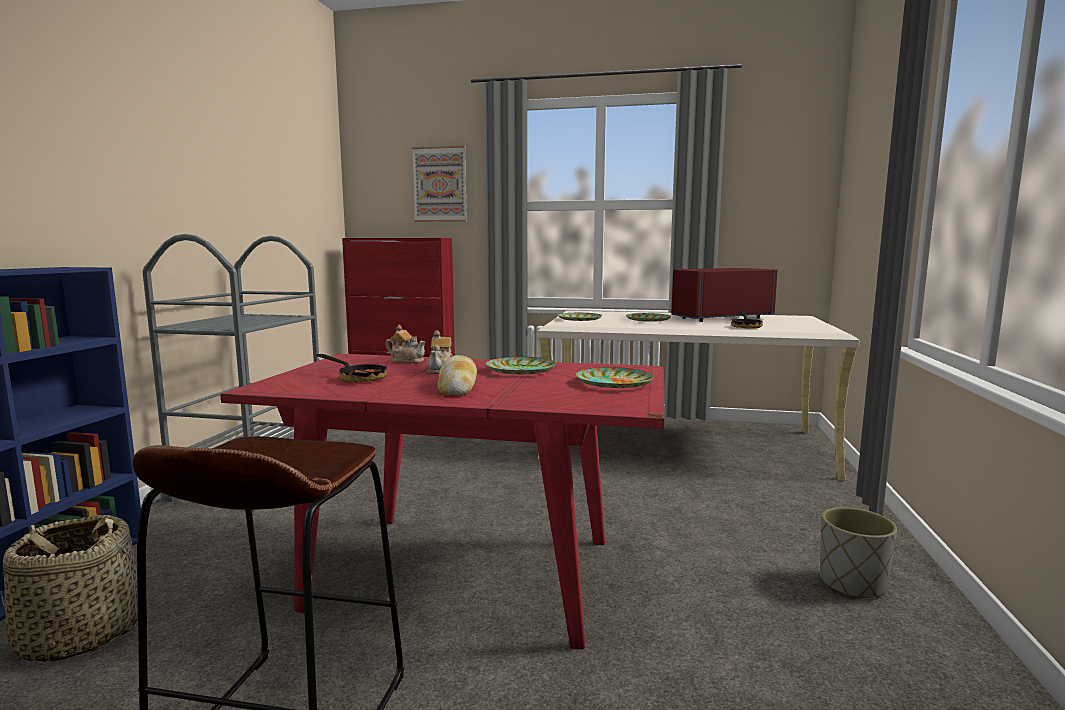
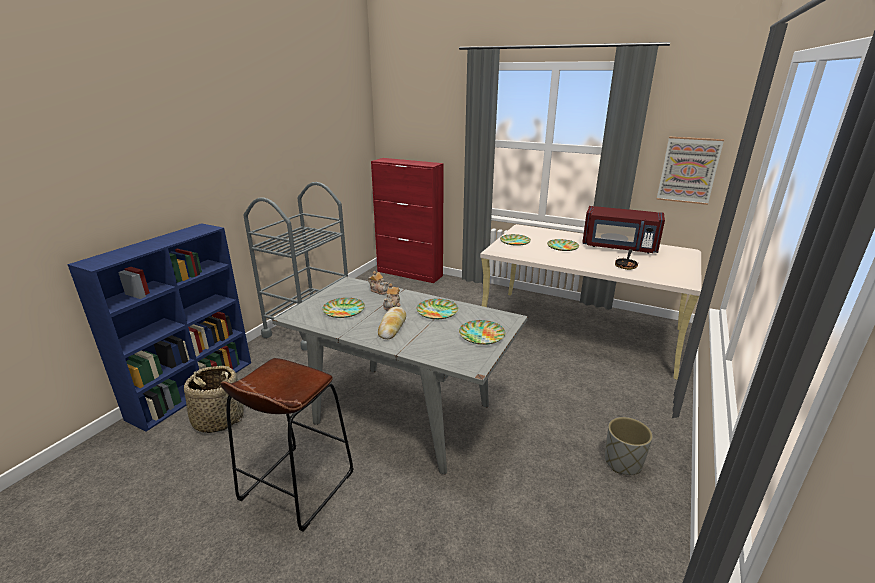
camera: 15 degrees right, 15 degrees up
red dining table [220,354,664,650] -> grey dining table [272,276,528,474]
frying pan [316,354,388,382] -> plate [322,298,365,318]
picture [412,146,467,222] -> picture moved to [657,137,724,205]
red microwave [671,268,778,322] -> red microwave turned 150 degrees counterclockwise [582,206,665,254]

